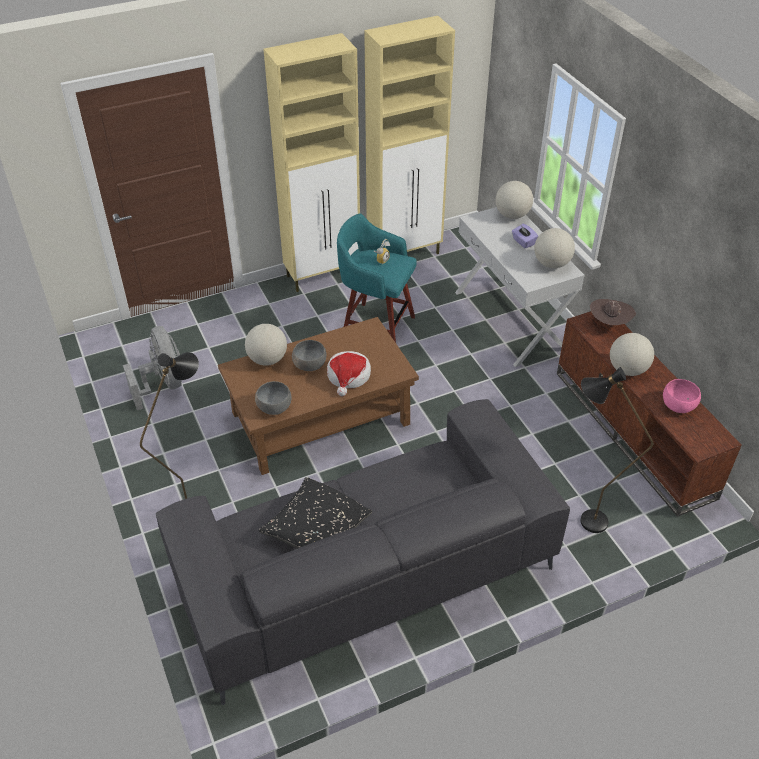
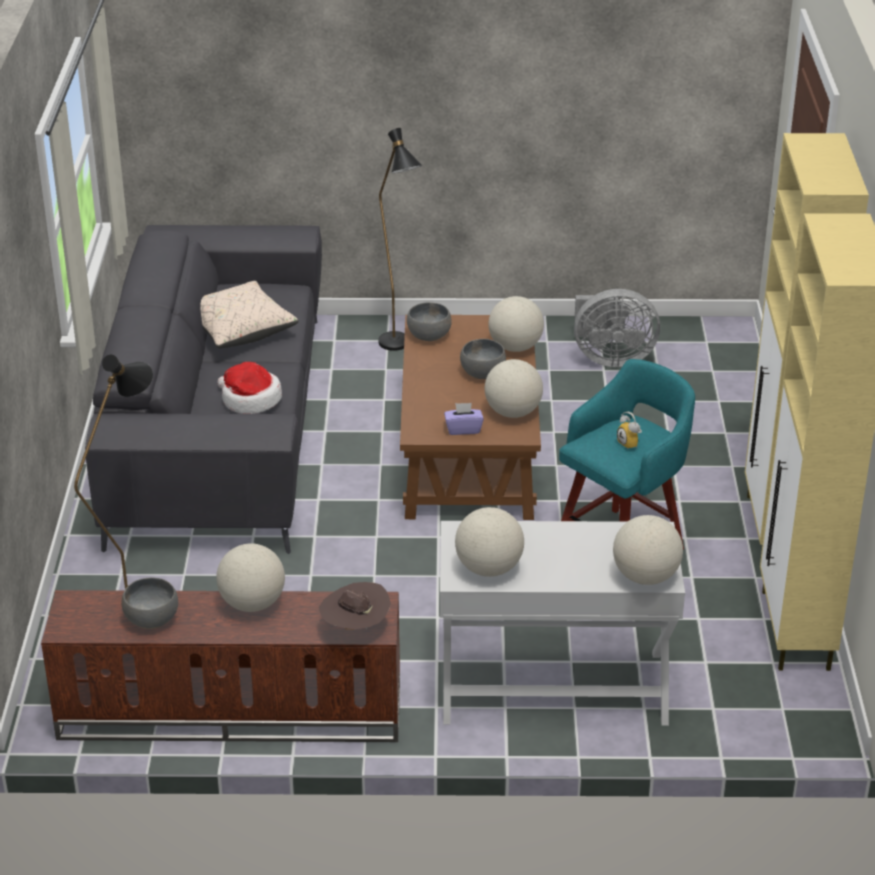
camera: 115 degrees right, 10 degrees down
black pillow [259,477,372,549] -> beige pillow [200,281,299,348]
hat [327,351,371,396] -> hat moved to [218,362,282,414]
purple tissue box [512,224,538,249] -> purple tissue box moved to [444,403,484,435]
pink bowl [663,379,701,413] -> grey bowl [121,578,178,629]
none -> globe [485,359,543,418]

